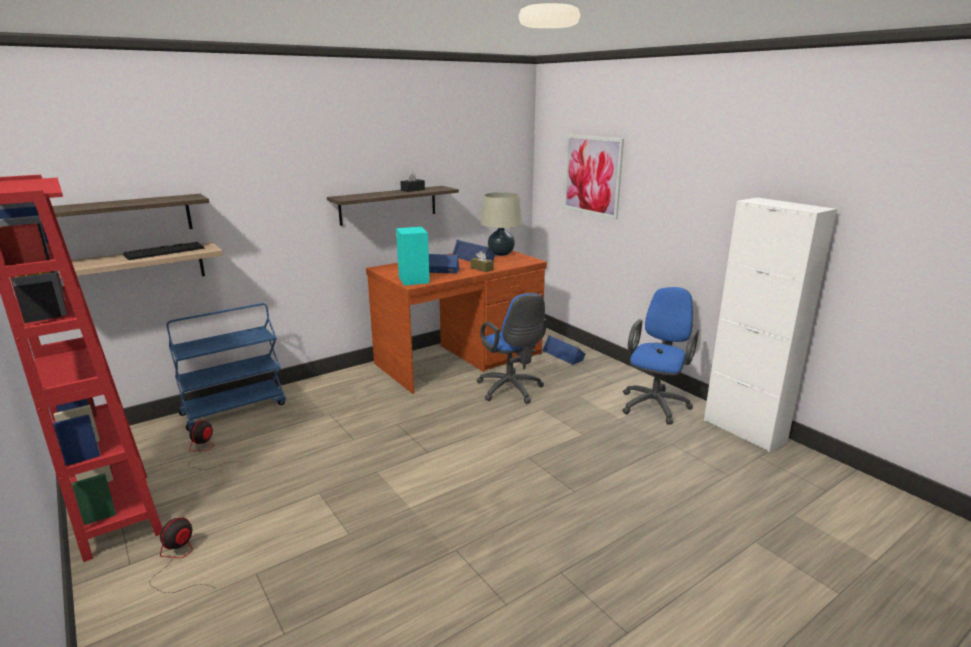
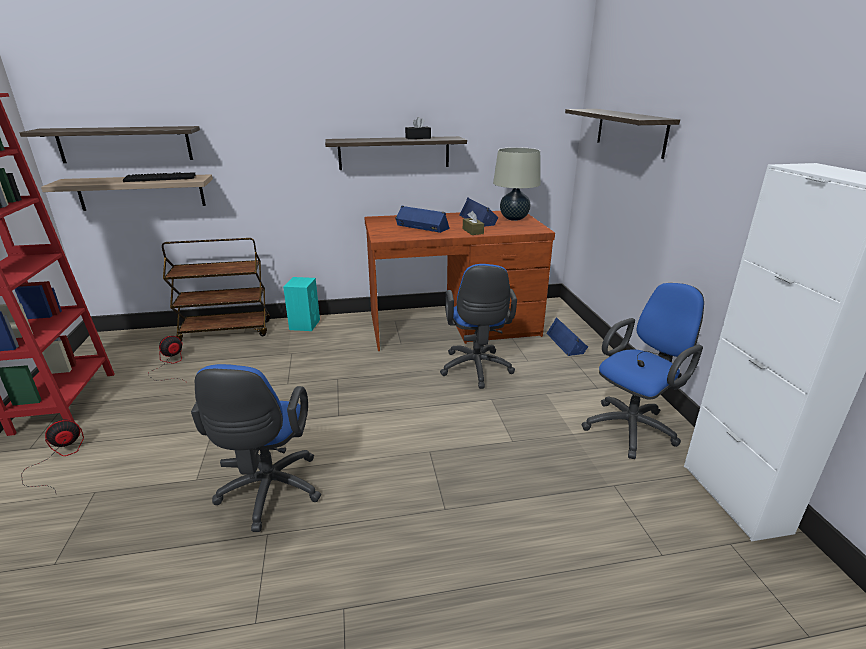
camera: 25 degrees right, 5 degrees up
blue cart [167,303,286,431] -> brown cart [162,238,270,342]
turquoise speaker [396,227,430,286] -> turquoise speaker moved to [283,277,320,331]
picture [563,134,624,220] -> shelf [565,109,680,159]
none -> blue office chair [191,364,321,532]

